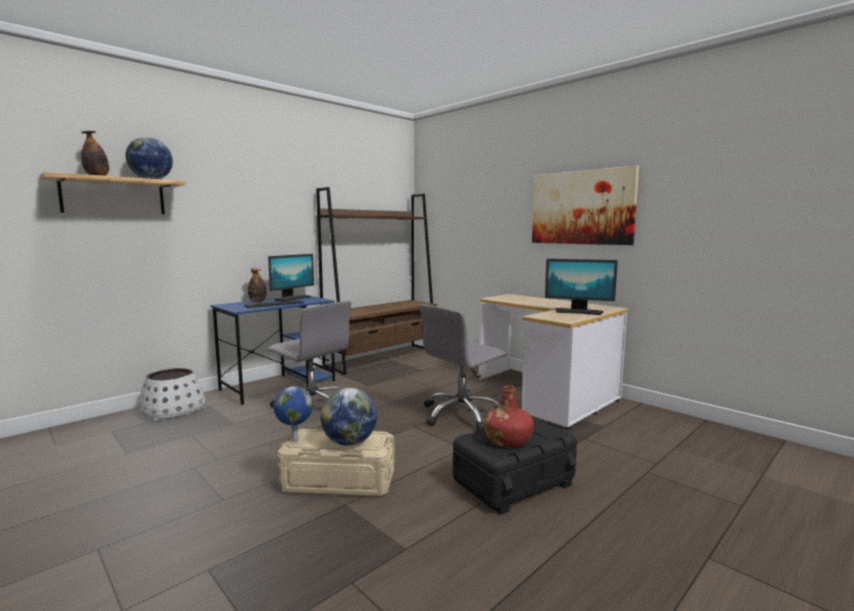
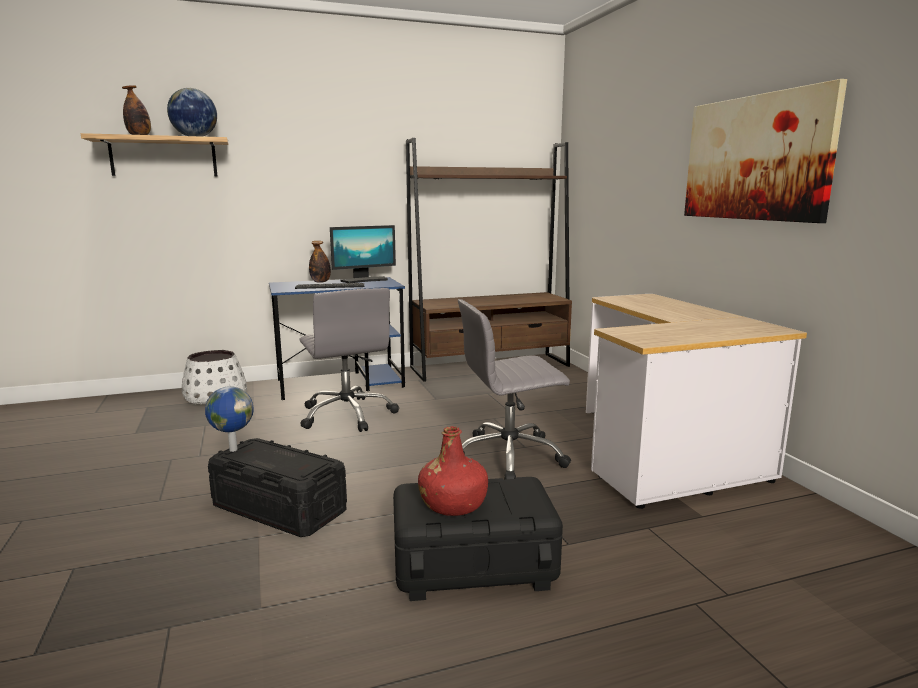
camera: 25 degrees right, 5 degrees up
beige storage box [277,428,395,497] -> black storage box [208,438,347,537]
globe [321,388,377,446] -> none
monitor [545,259,618,315] -> none

